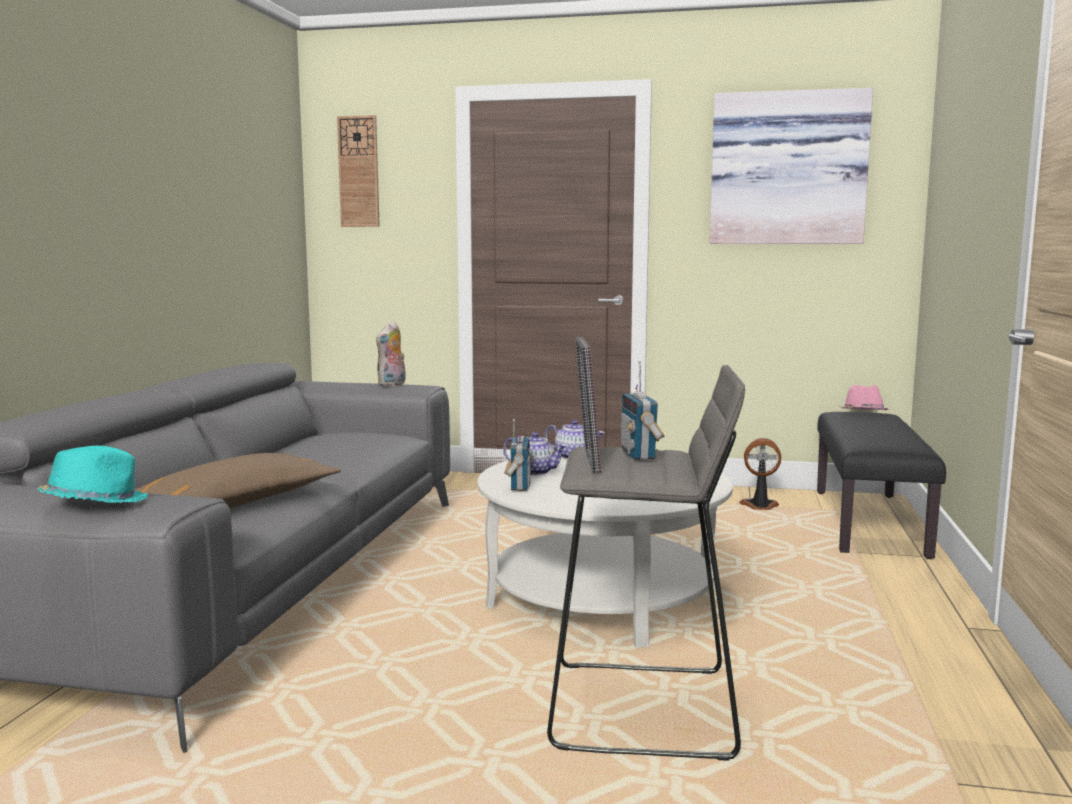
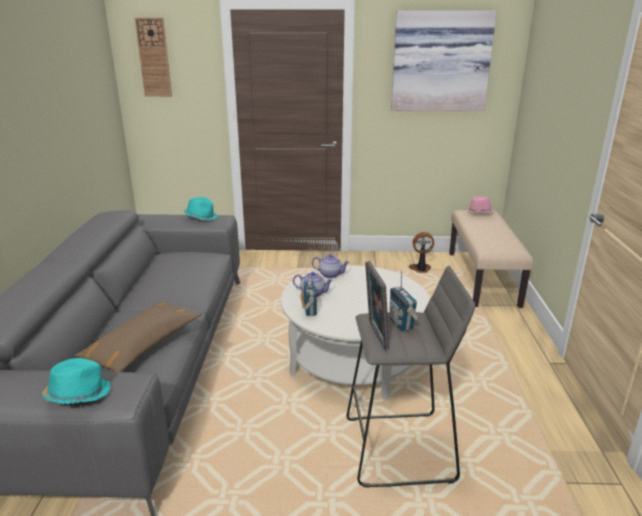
camera: 10 degrees left, 15 degrees up
plush toy [376,321,406,386] -> turquoise hat [184,197,217,220]
black bench [817,412,946,559] -> beige bench [449,210,534,308]

